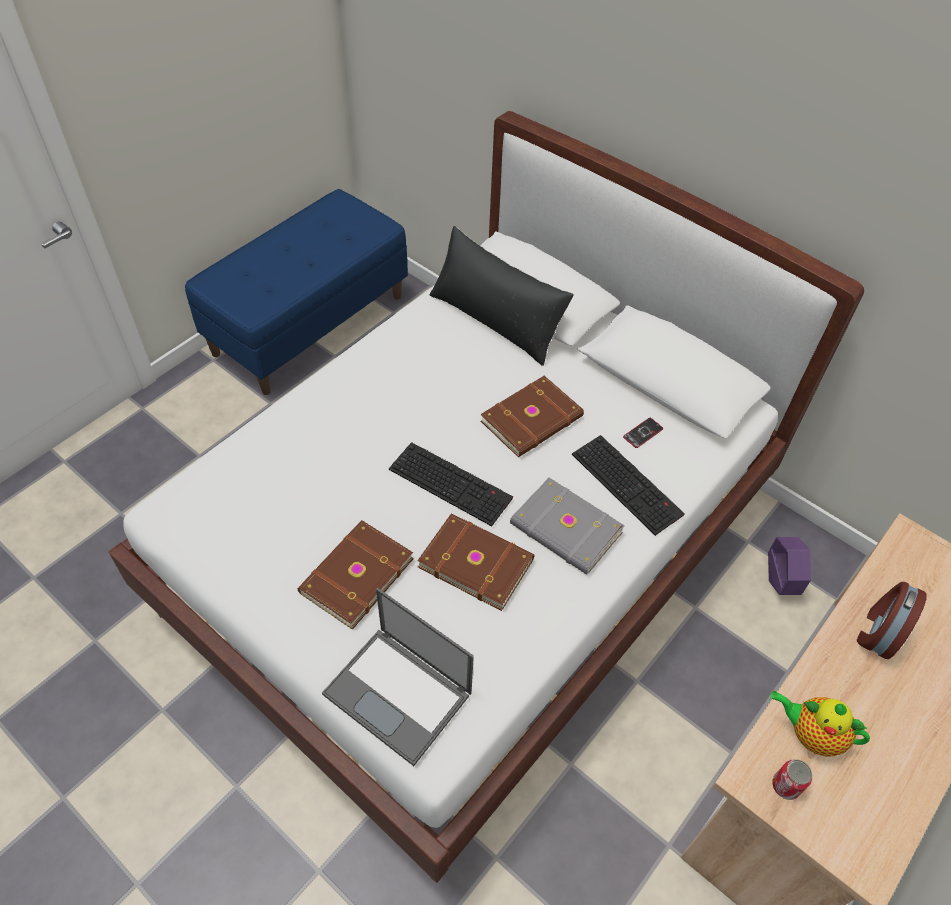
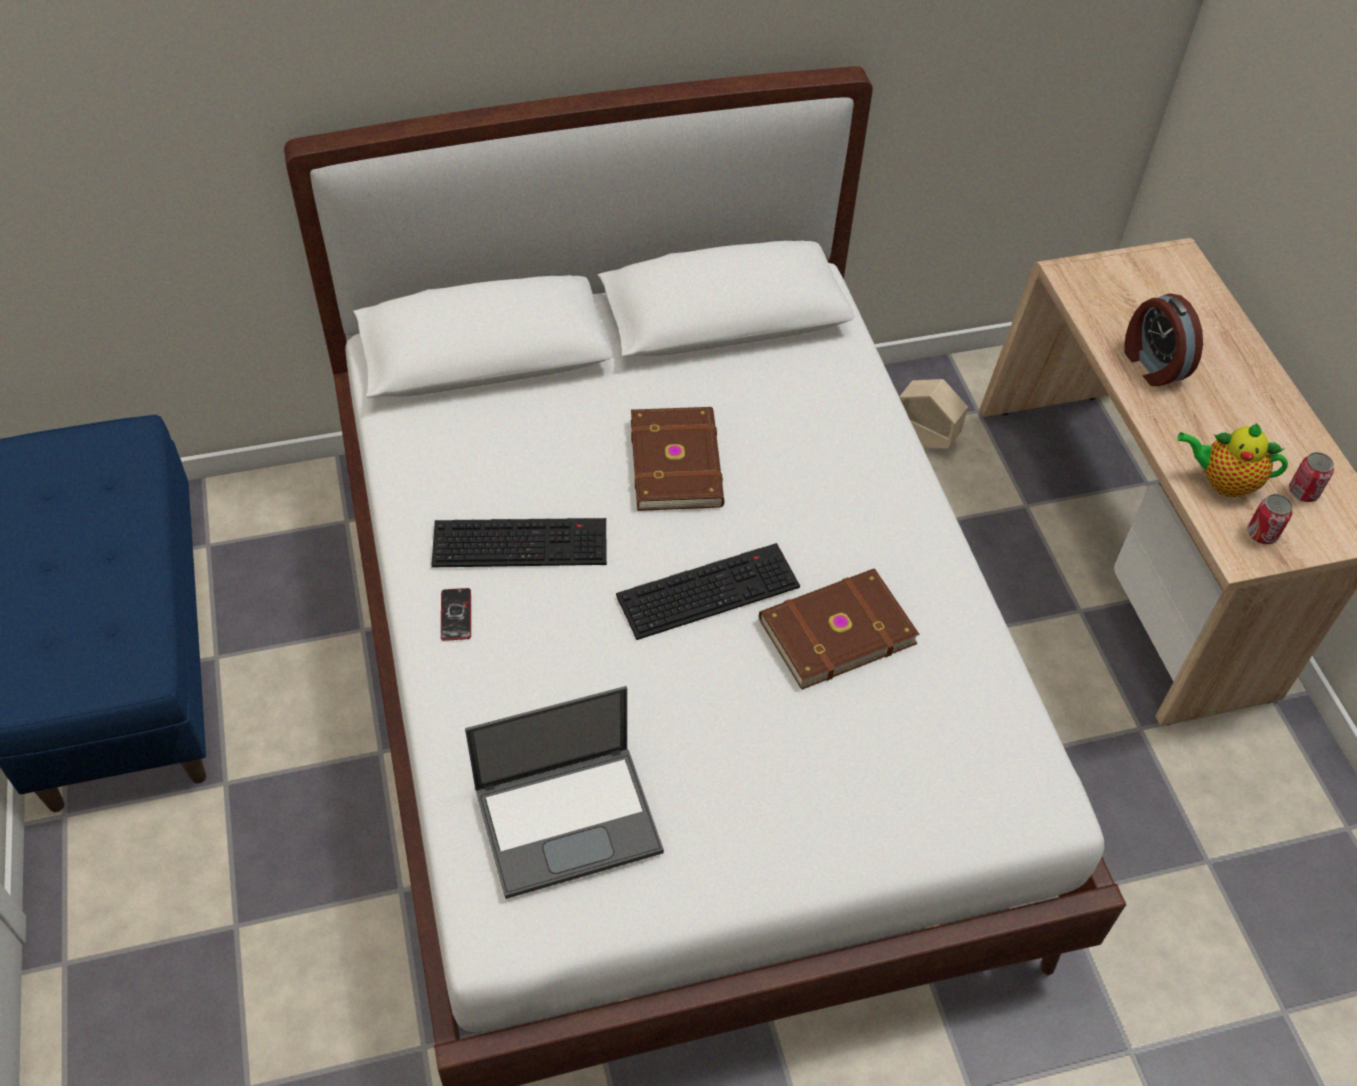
camera: 55 degrees left, 0 degrees up
brown book [298,520,414,630] -> none
laptop [322,588,474,766] -> laptop moved to [465,686,664,899]
black pillow [429,226,574,366] -> none
grey book [510,478,625,575] -> none
keyboard [572,435,685,536] -> keyboard moved to [431,518,607,567]
phone [623,418,663,448] -> phone moved to [441,588,471,641]
purple planter [768,537,811,595] -> beige planter [899,379,968,449]
teapot [770,691,870,756] -> teapot turned 45 degrees clockwise [1177,423,1288,497]
none -> can [1289,452,1334,502]

